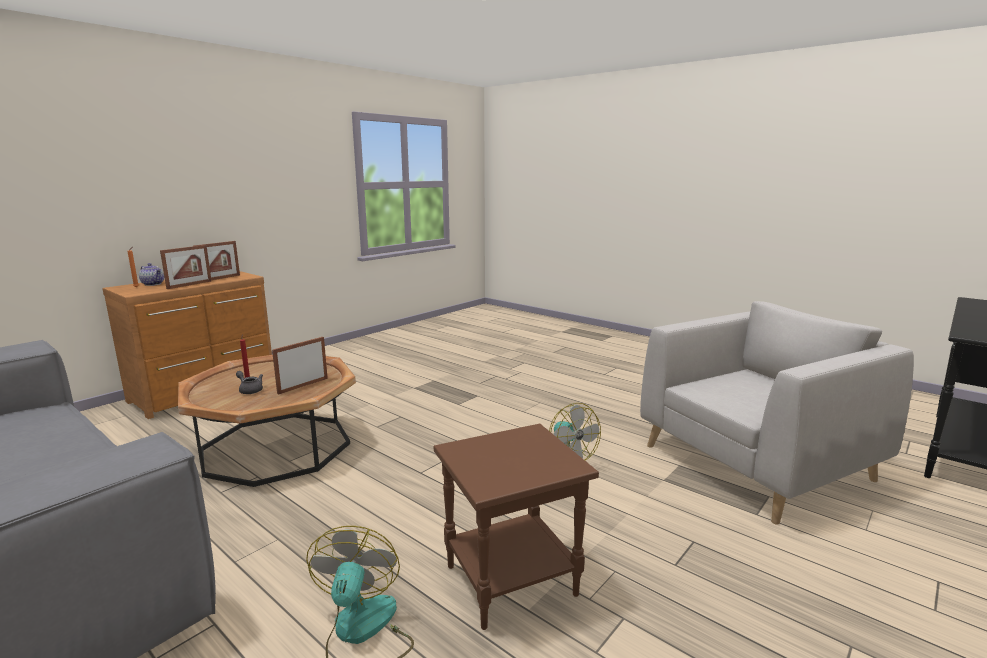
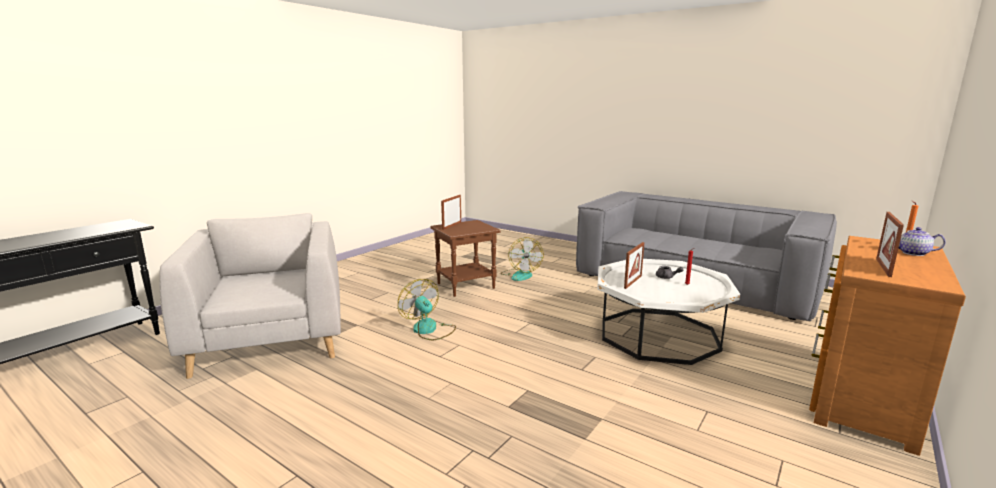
camera: 175 degrees right, 0 degrees up
picture frame [160,245,212,289] -> picture frame moved to [441,195,461,230]
brown coffee table [178,355,356,487] -> white coffee table [597,259,740,365]
grey armchair [640,301,914,525] -> grey armchair turned 105 degrees clockwise [159,213,341,379]

